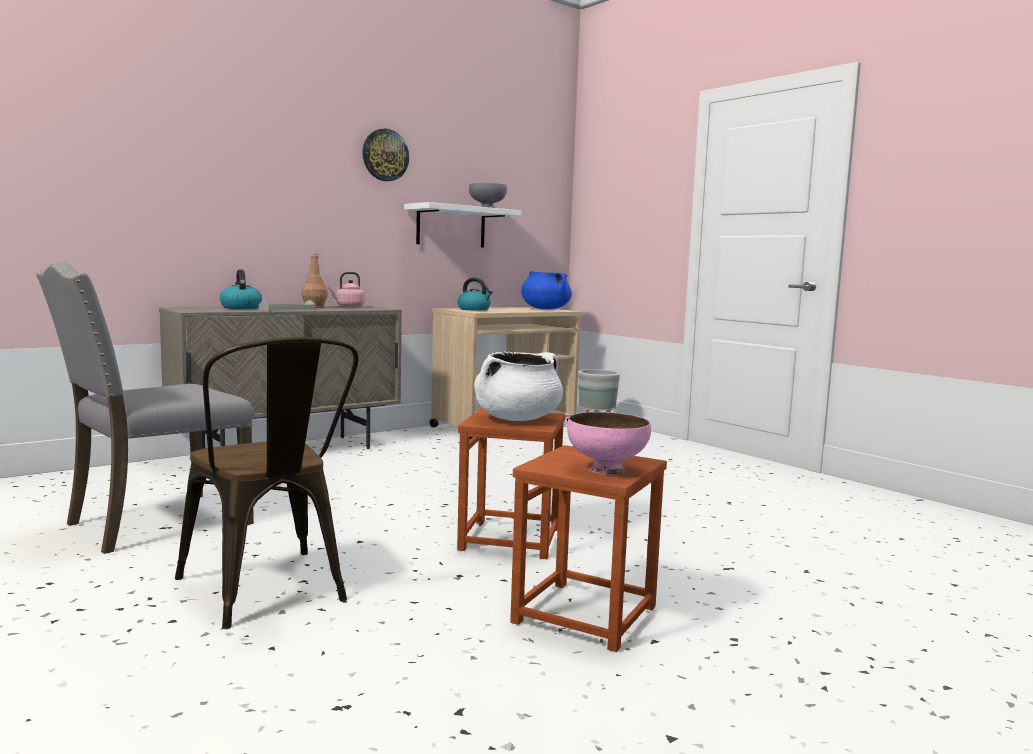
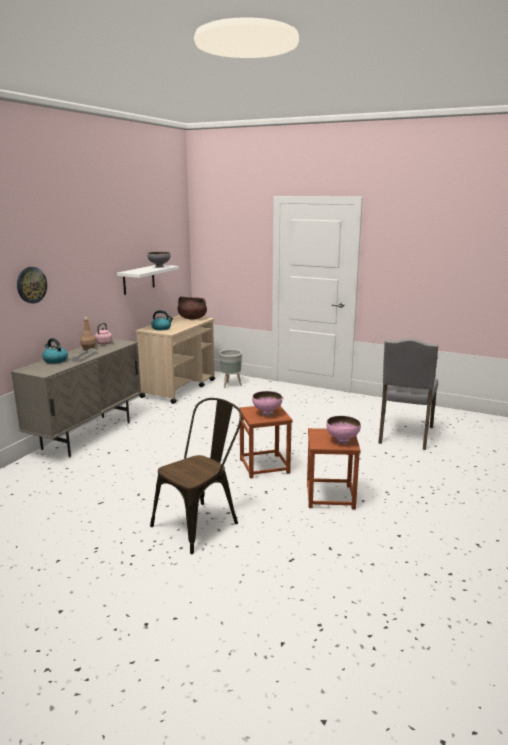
camera: 25 degrees left, 10 degrees up
grey chair [36,262,254,554] -> grey chair moved to [378,338,438,450]
brown chair [175,337,359,629] -> brown chair turned 75 degrees counterclockwise [150,398,242,554]
wall clock [362,129,409,181] -> wall clock moved to [17,267,47,303]
white cooking pot [474,351,563,421] -> pink bowl [252,391,282,416]
blue cooking pot [521,271,572,309] -> brown cooking pot [177,297,207,320]

